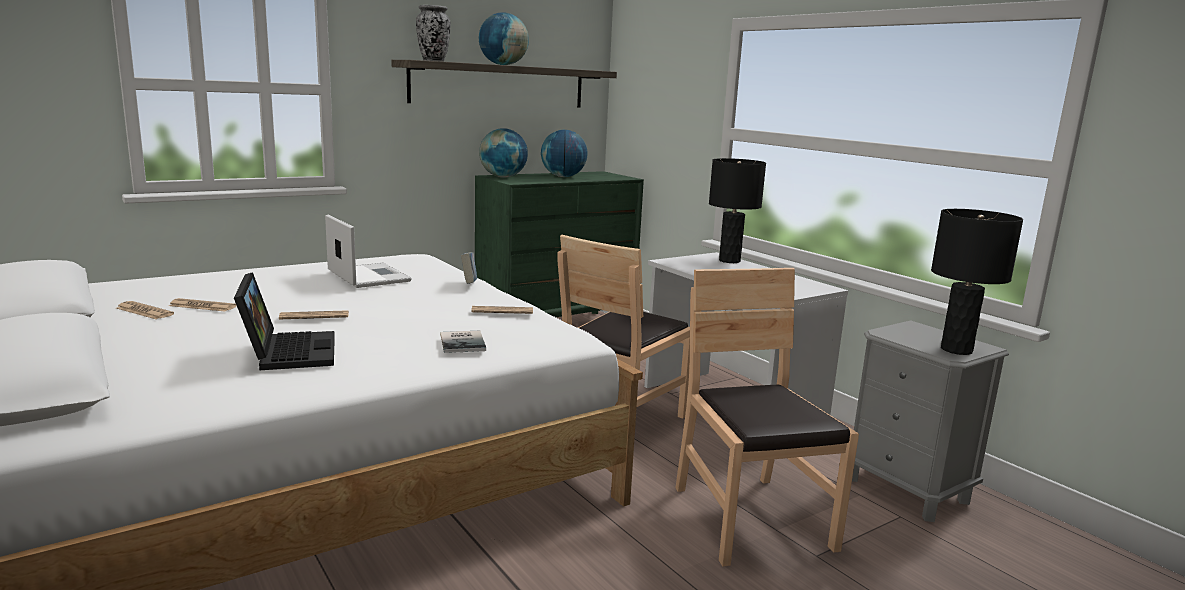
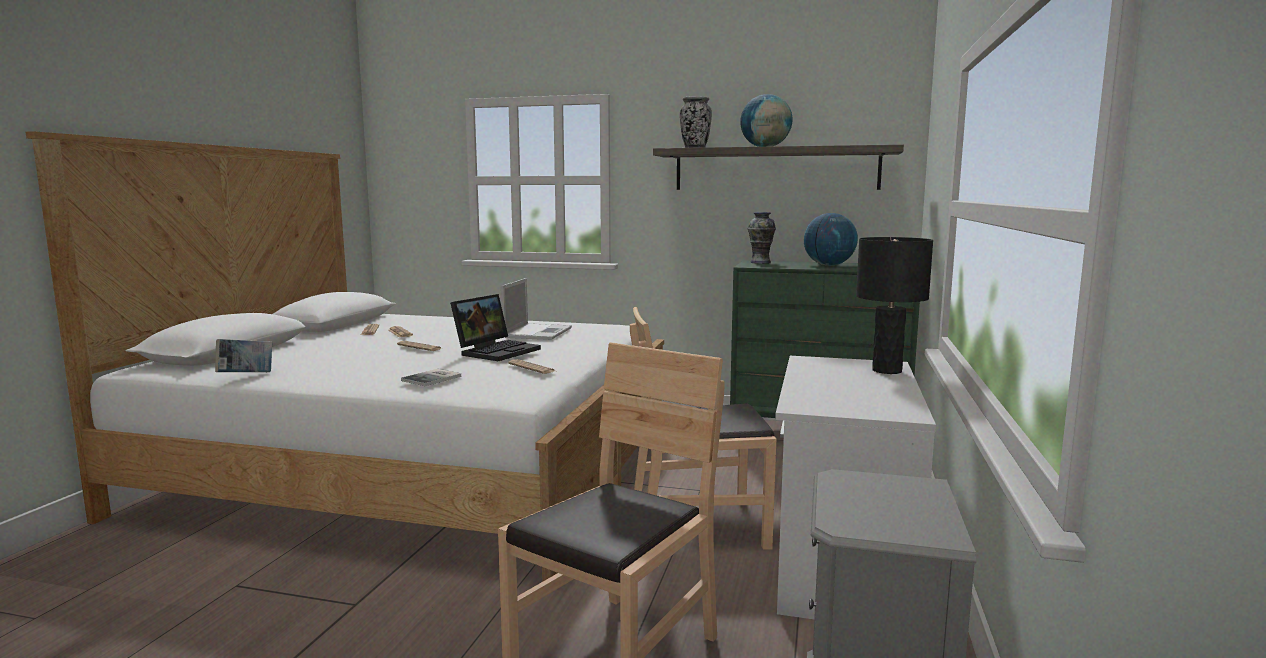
camera: 50 degrees right, 5 degrees down
laptop [234,272,335,370] -> laptop moved to [450,294,541,361]
book [461,252,477,284] -> book moved to [215,339,272,372]
globe [479,128,528,178] -> vase [748,212,776,264]
black table lamp [931,209,1023,355] -> none

